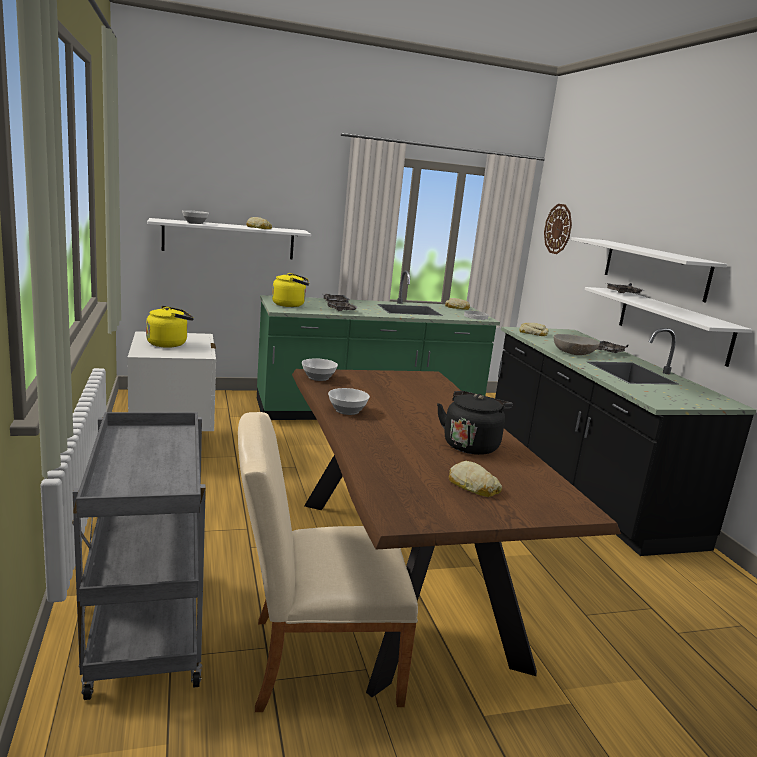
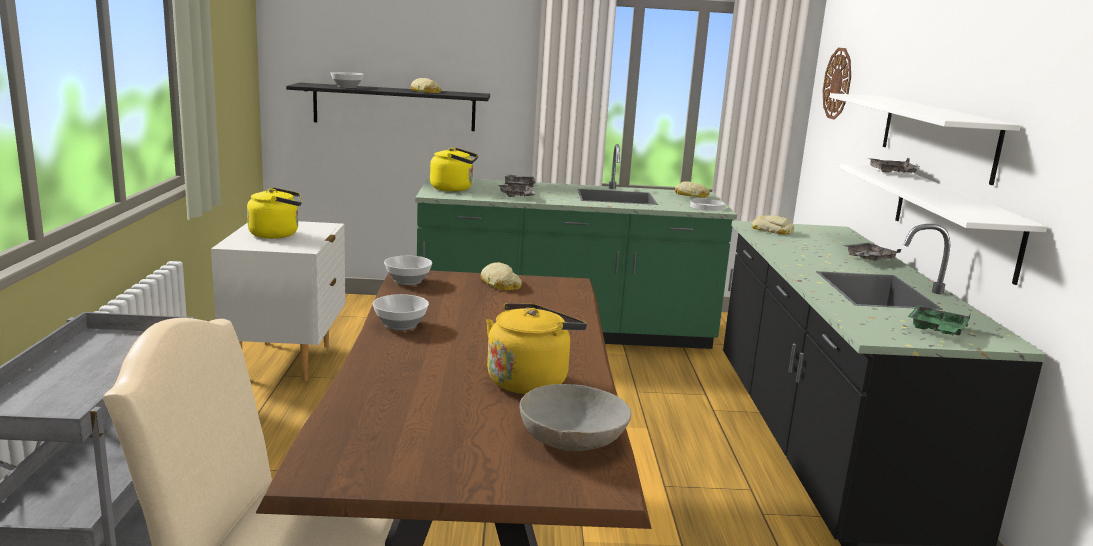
camera: 15 degrees right, 0 degrees up
white shelf [147,218,311,259] -> black shelf [286,83,490,131]
black kettle [437,391,513,455] -> yellow kettle [486,303,587,394]
bread [449,461,502,497] -> bread moved to [481,262,522,291]
grey bowl [554,334,600,355] -> grey bowl moved to [520,384,631,452]
none -> green tray [908,305,972,336]

